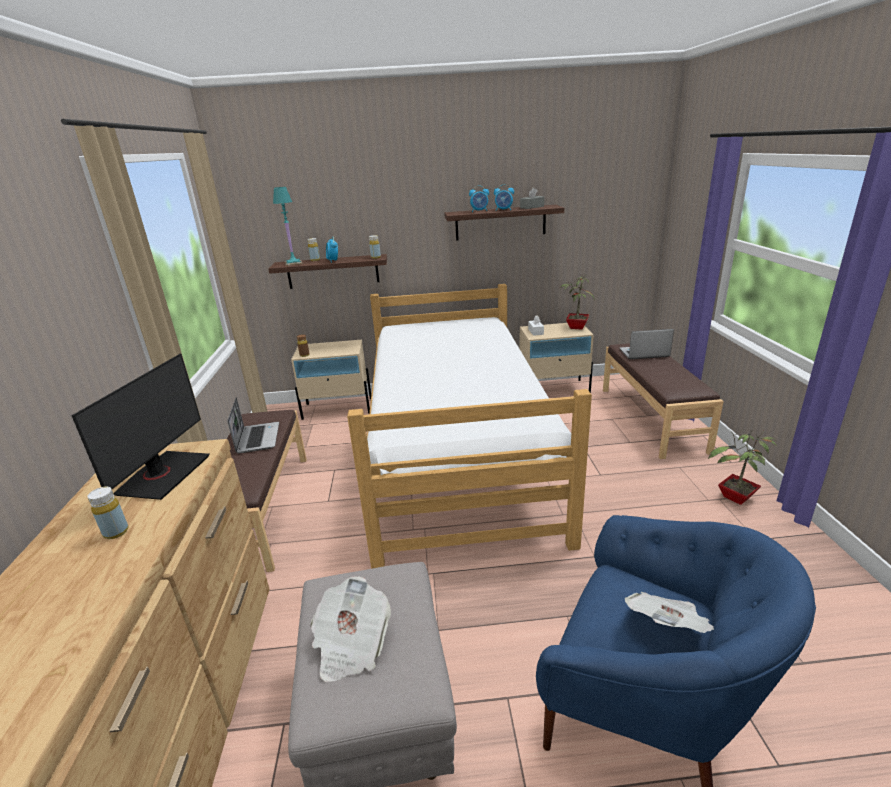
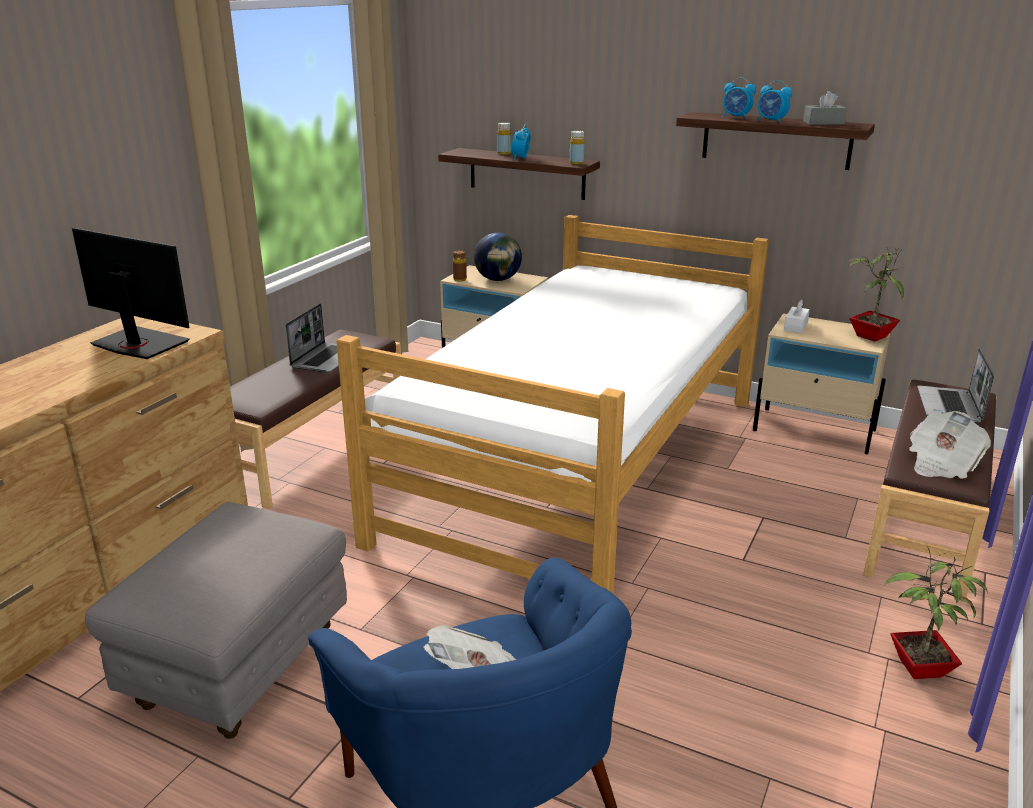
camera: 30 degrees right, 0 degrees up
monitor [71,354,210,500] -> monitor turned 105 degrees counterclockwise [72,228,190,359]
yellow bottle [88,487,128,539] -> none
turquoise table lamp [273,187,303,266] -> none
newspaper [310,576,391,682] -> newspaper moved to [909,411,991,479]
laptop [619,329,674,359] -> laptop turned 105 degrees counterclockwise [917,348,994,423]
none -> globe [474,233,522,281]

